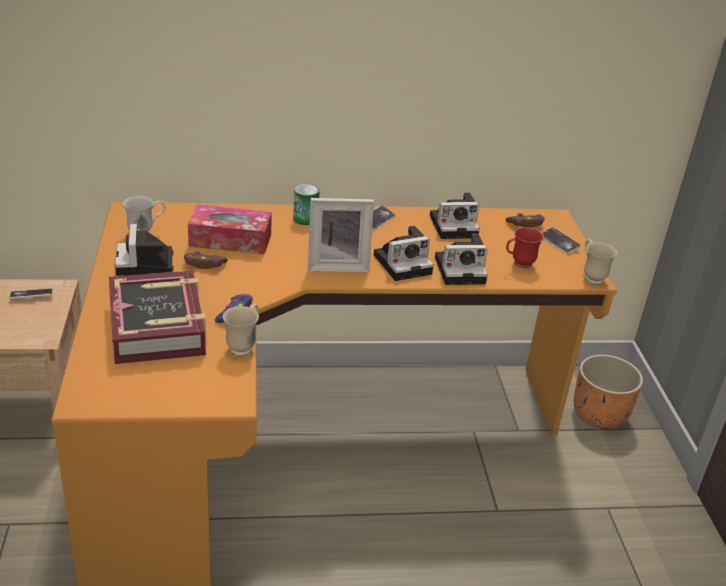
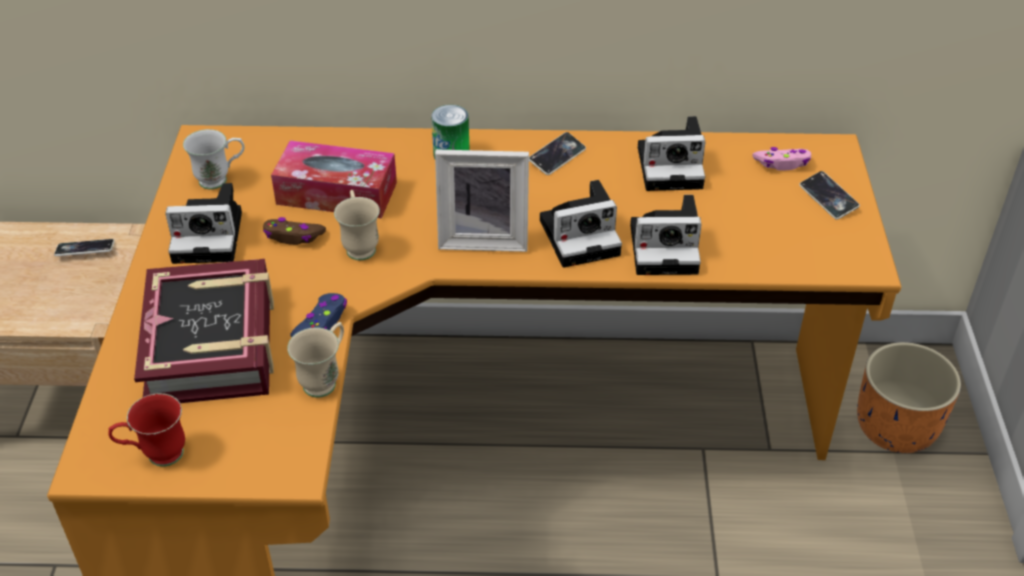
camera: 10 degrees right, 10 degrees up
camera [115,224,173,276] -> camera turned 90 degrees counterclockwise [165,183,242,264]
brown game controller [506,213,545,228] -> pink game controller [752,147,811,170]
red mug [506,227,544,269] -> red mug moved to [108,393,185,467]
beige mug [584,239,617,285] -> beige mug moved to [334,190,380,261]

